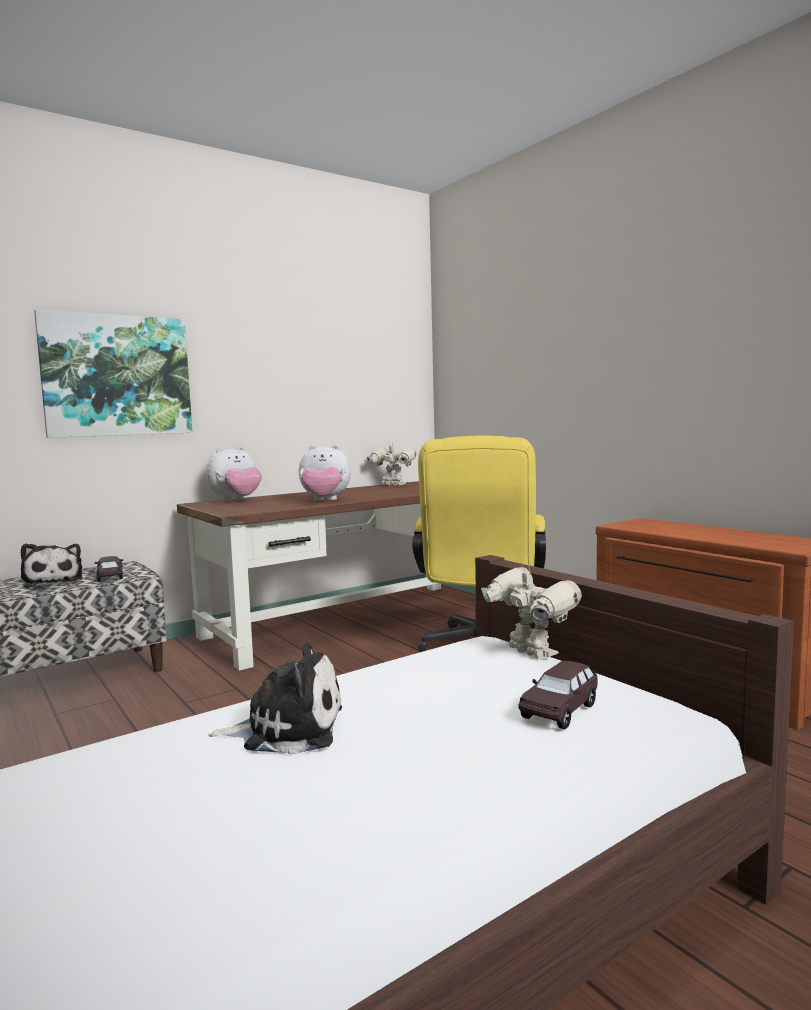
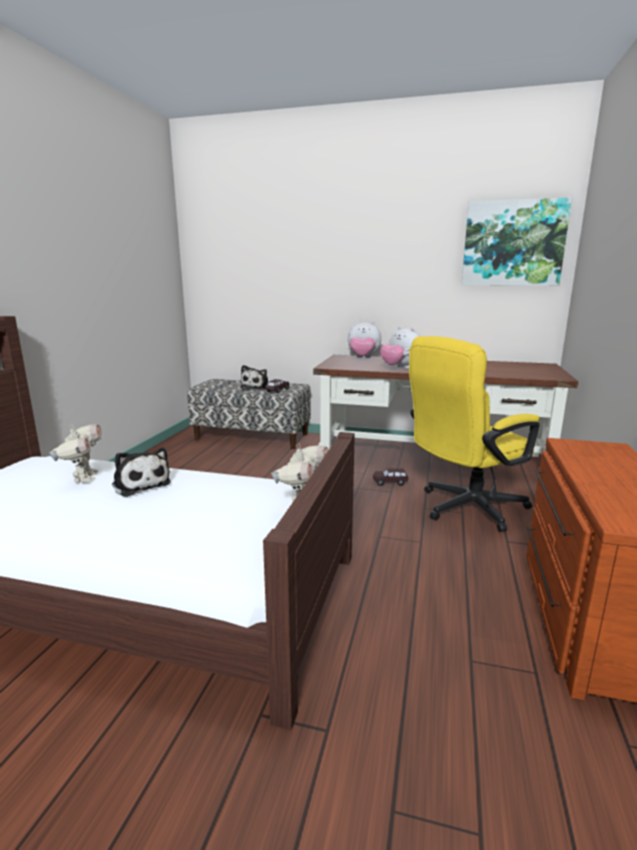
camera: 50 degrees right, 10 degrees up
picture [34,310,192,438] -> picture moved to [462,197,572,286]
toy robot [367,442,417,485] -> toy robot moved to [49,423,103,483]
brown toy car [519,661,598,729] -> brown toy car moved to [373,468,409,486]

